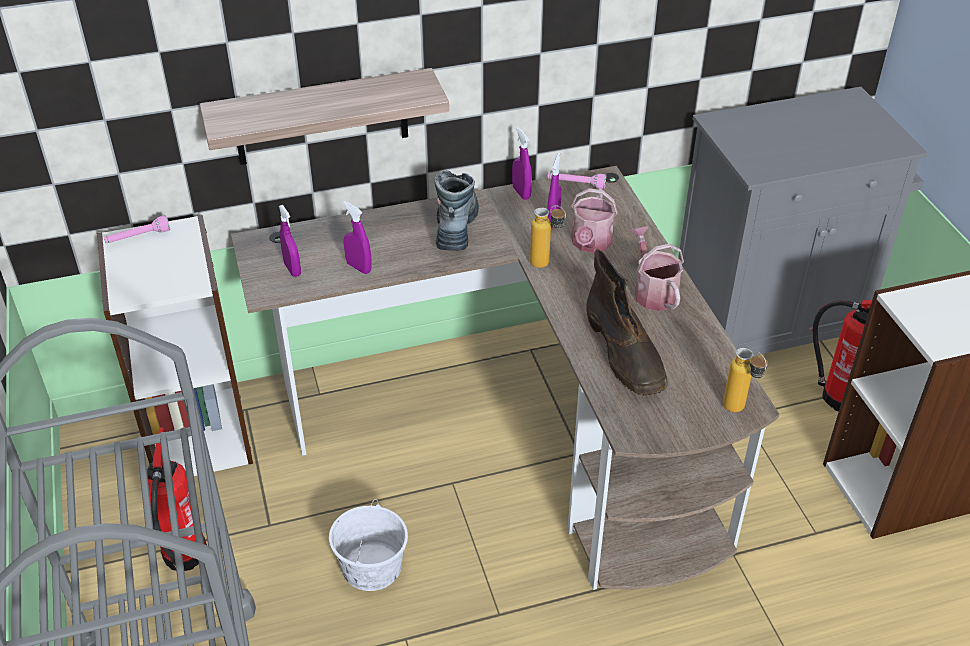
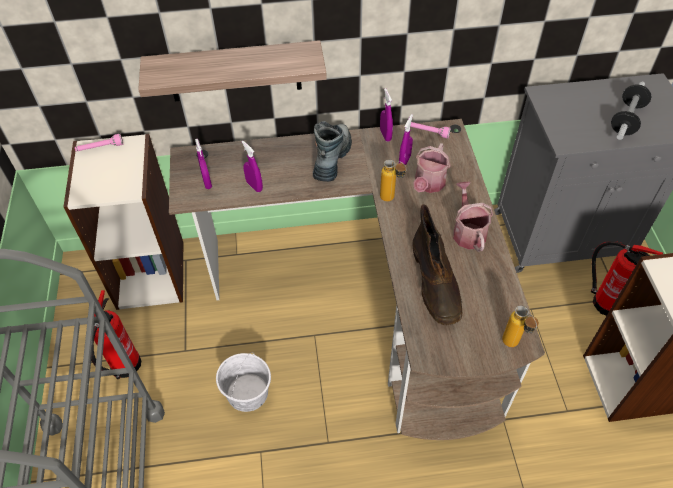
camera: 10 degrees right, 10 degrees up
none -> dumbbell [611,81,651,140]

